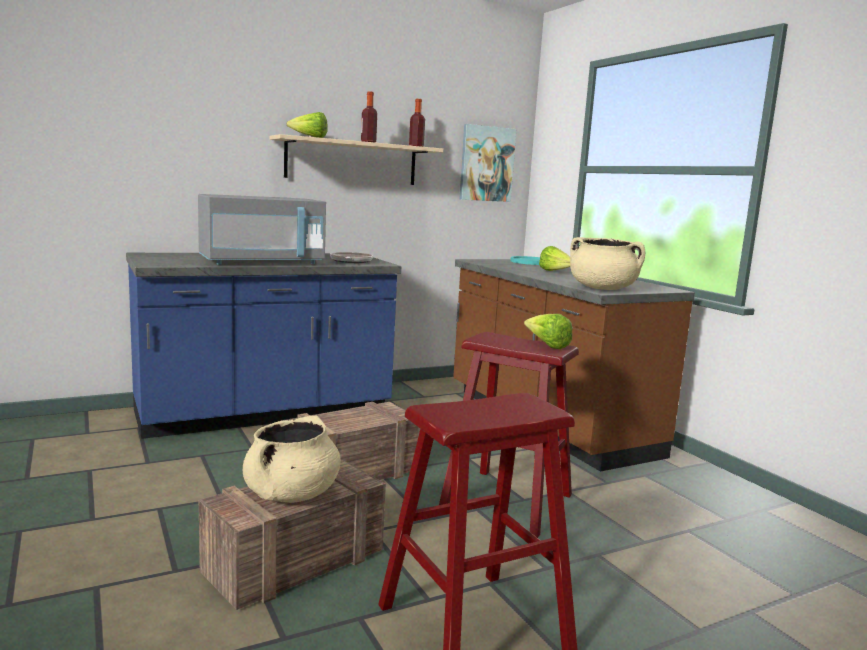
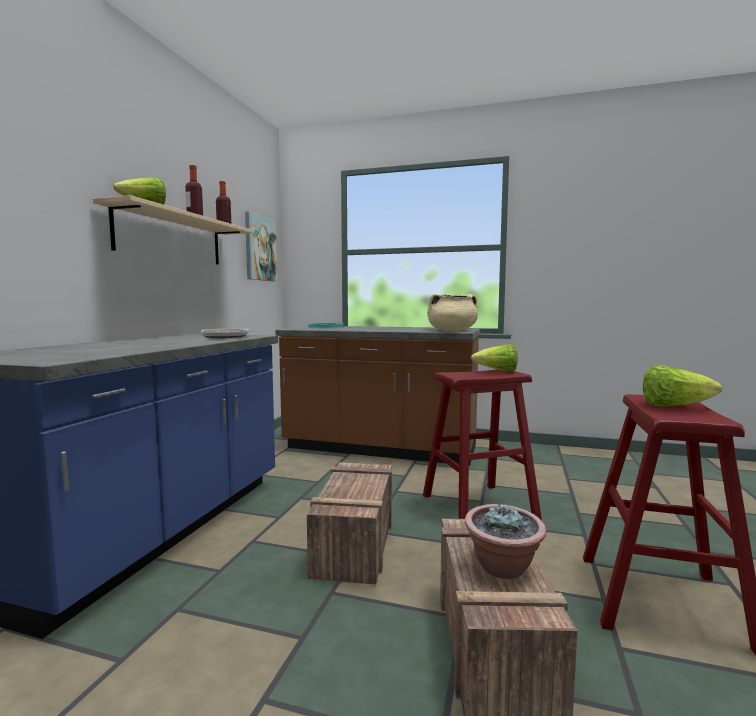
camera: 45 degrees left, 5 degrees down
grey microwave [198,194,326,265] -> none
beige cooking pot [243,416,341,503] -> potted plant [465,504,546,579]
lettuce [539,246,570,271] -> lettuce moved to [643,365,722,407]

